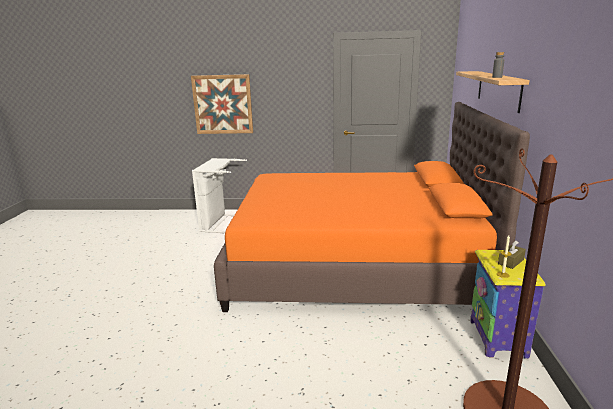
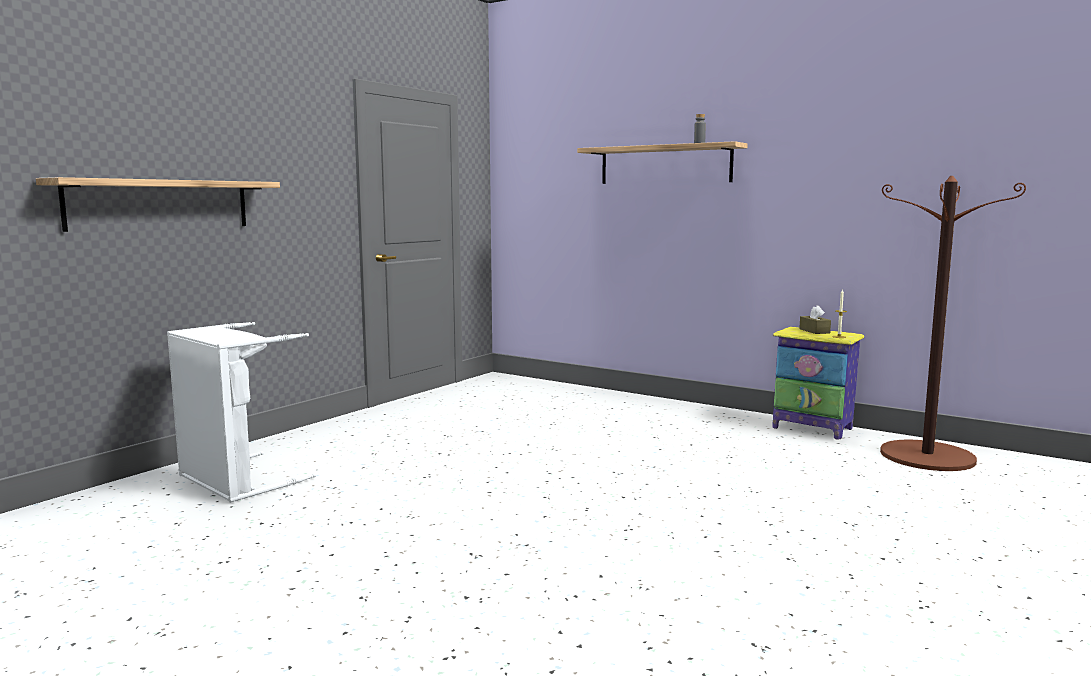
camera: 60 degrees left, 10 degrees down
picture [191,74,253,134] -> shelf [36,177,280,232]
orange bed [214,102,530,312] -> none

